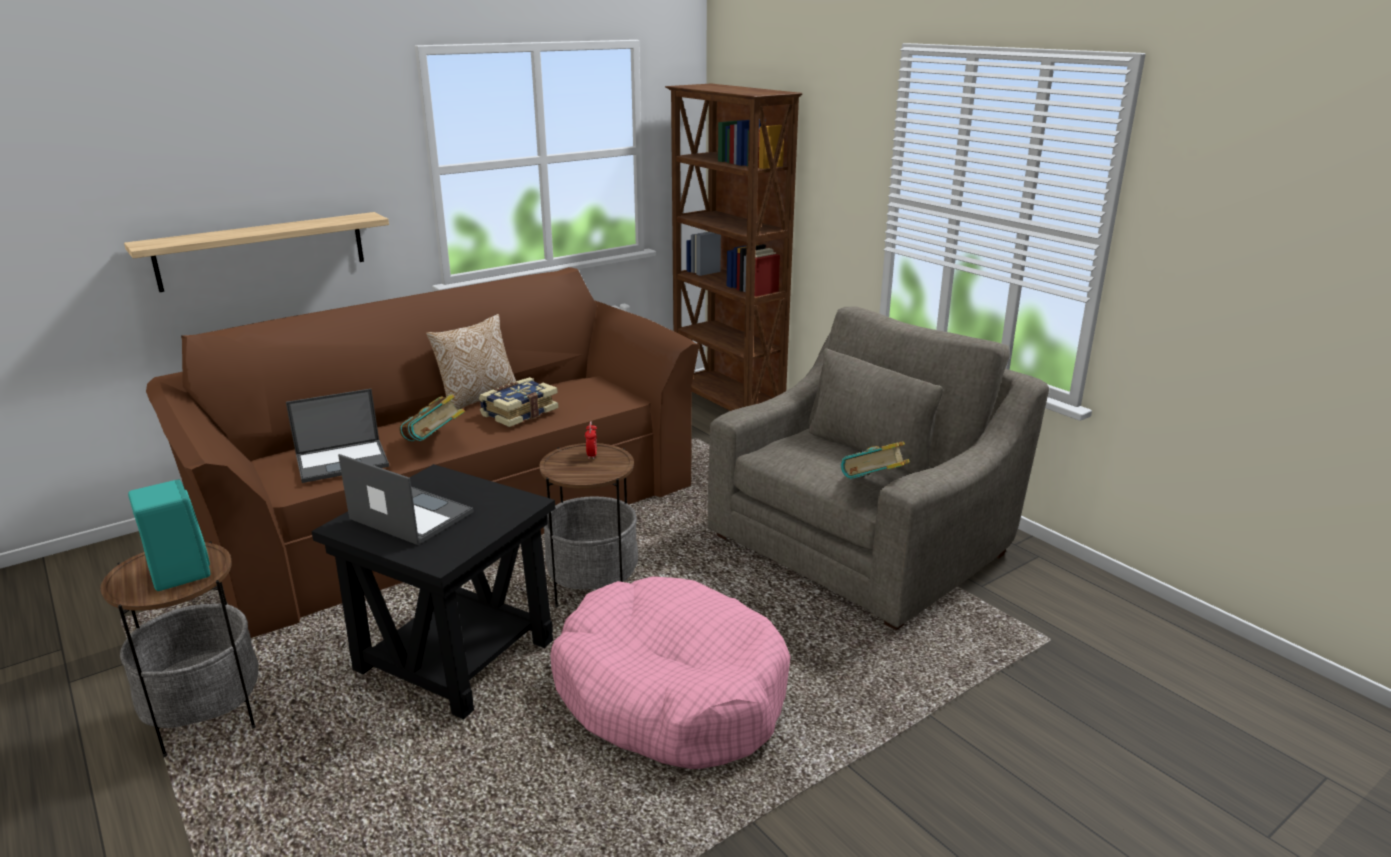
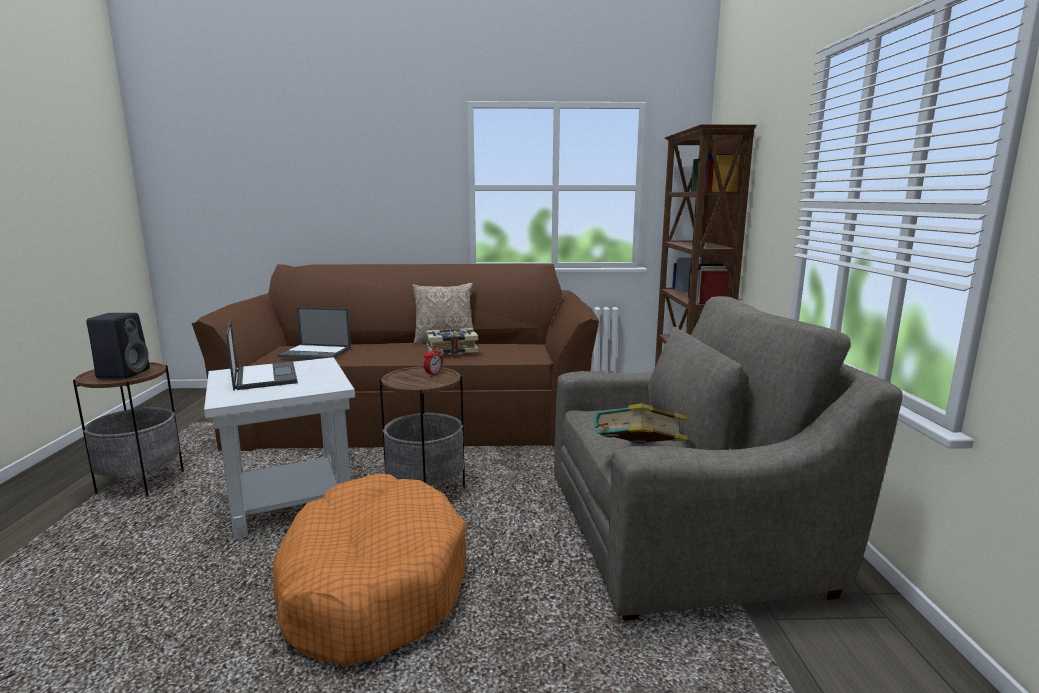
camera: 35 degrees right, 10 degrees down
shelf [124,212,389,292] -> none
turquoise speaker [128,480,210,591] -> black speaker [86,313,150,378]
black side table [311,464,555,719] -> white side table [204,357,355,539]
book [399,394,465,442] -> none
pink dog bed [550,576,791,769] -> orange dog bed [273,474,466,665]

